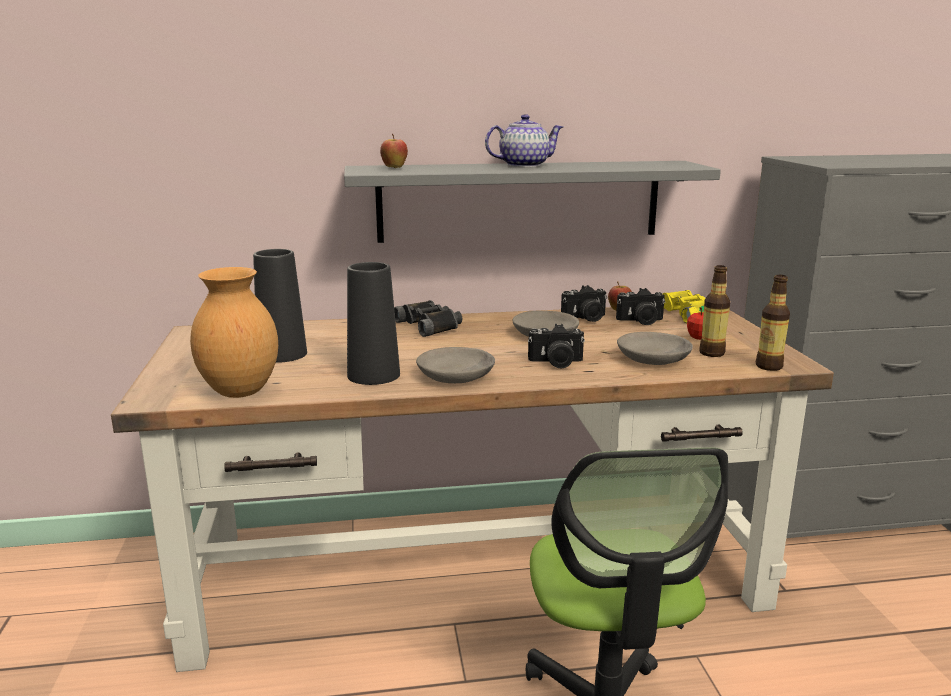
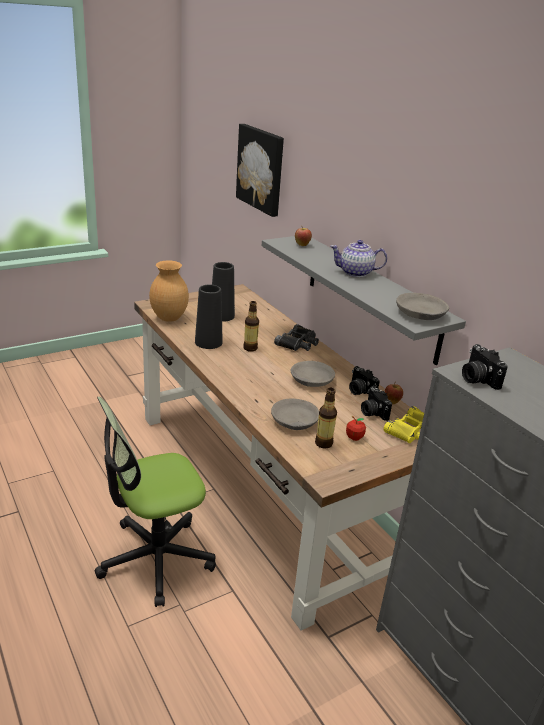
camera: 65 degrees right, 10 degrees up
grey bowl [416,347,495,383] -> grey bowl moved to [396,293,449,320]
teapot [485,114,563,167] -> teapot turned 135 degrees clockwise [330,240,387,277]
camera [528,324,585,369] -> camera moved to [462,344,507,390]
bottle [756,275,790,371] -> bottle moved to [243,301,259,352]
none -> picture [236,124,284,217]

